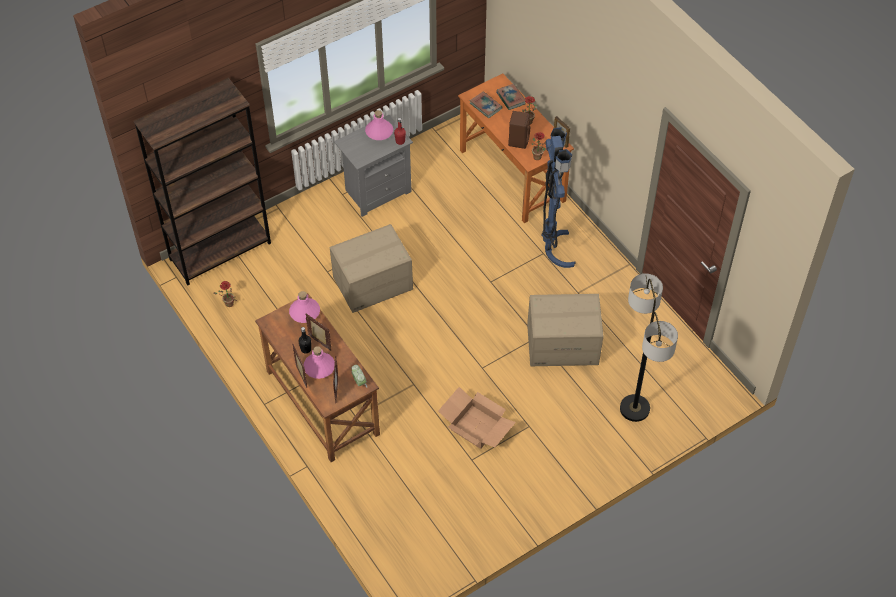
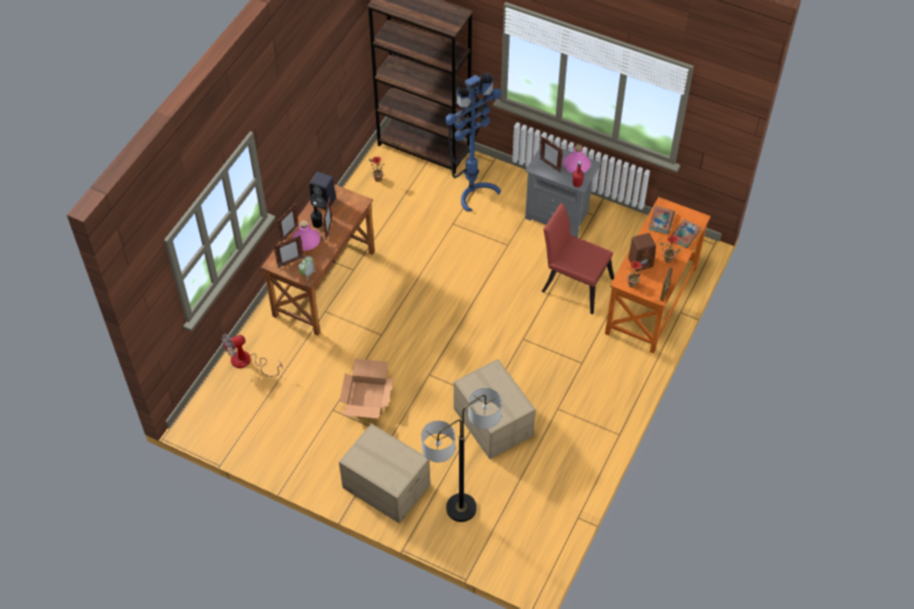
camera: 60 degrees right, 0 degrees up
pink bottle [289,291,320,323] -> none
cardboard box [330,224,413,313] -> cardboard box moved to [339,424,430,524]
blue floor lamp [542,127,576,268] -> blue floor lamp moved to [445,74,501,212]
none -> fan [222,334,283,377]
none -> black speaker [309,172,336,210]
none -> picture frame [540,136,563,173]
none -> red chair [542,203,614,314]

